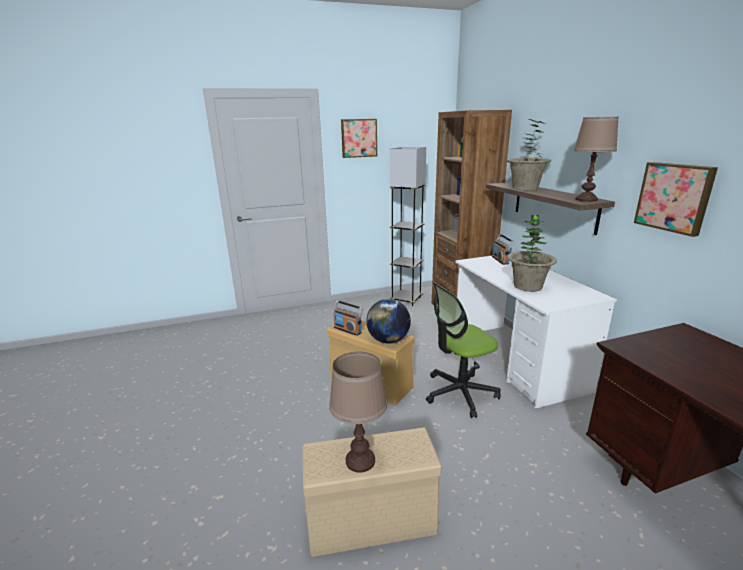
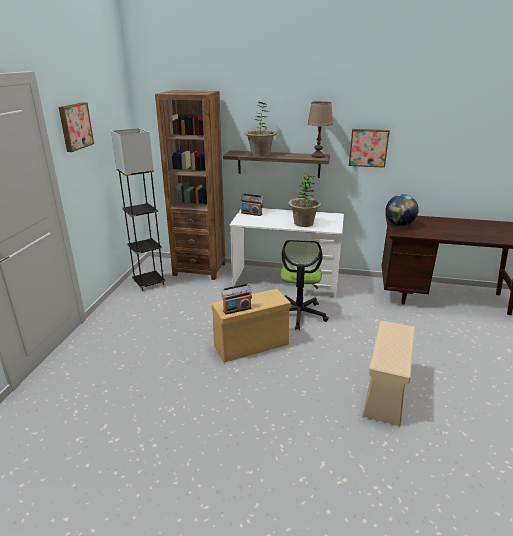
camera: 60 degrees left, 5 degrees up
brown table lamp [329,352,387,473] -> none
globe [366,299,411,344] -> globe moved to [385,194,419,226]

